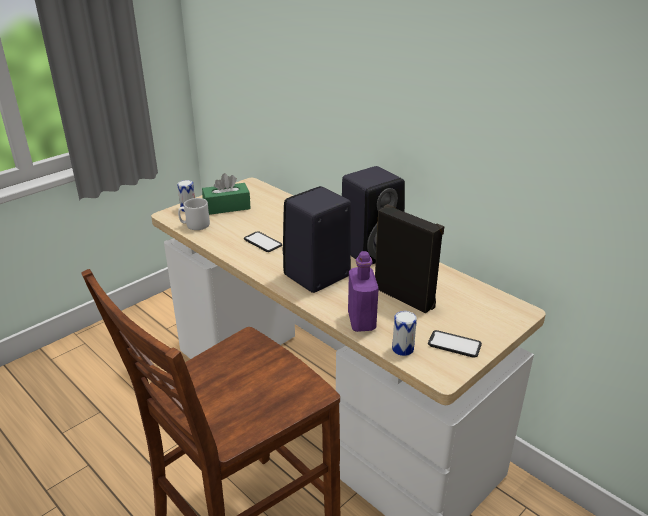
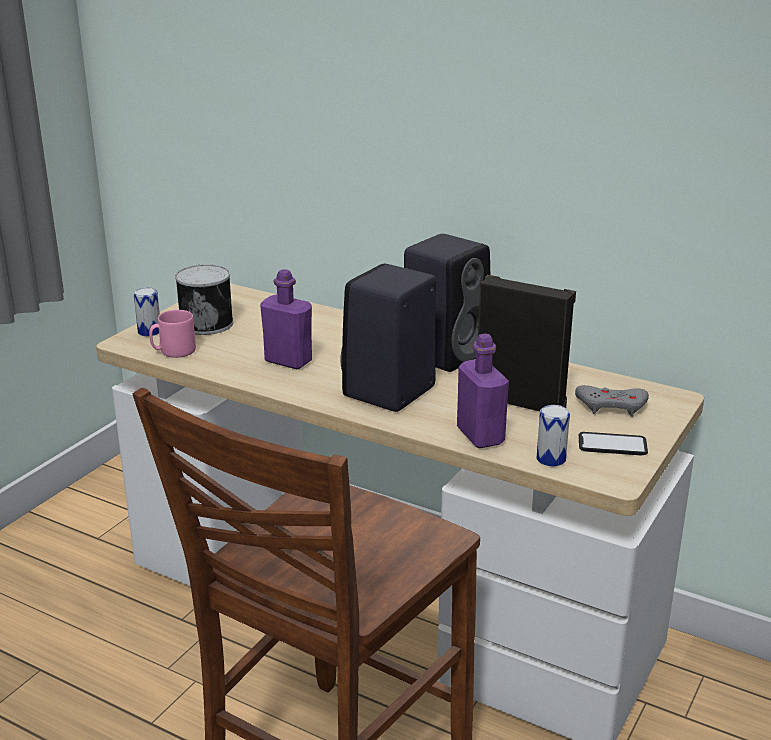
camera: 15 degrees left, 5 degrees down
grey mug [178,198,210,230] -> pink mug [149,310,196,358]
green tissue box [202,173,251,215] -> can [175,264,233,335]
phone [244,231,282,252] -> purple bottle [260,269,312,369]
none -> grey game controller [575,385,649,417]

